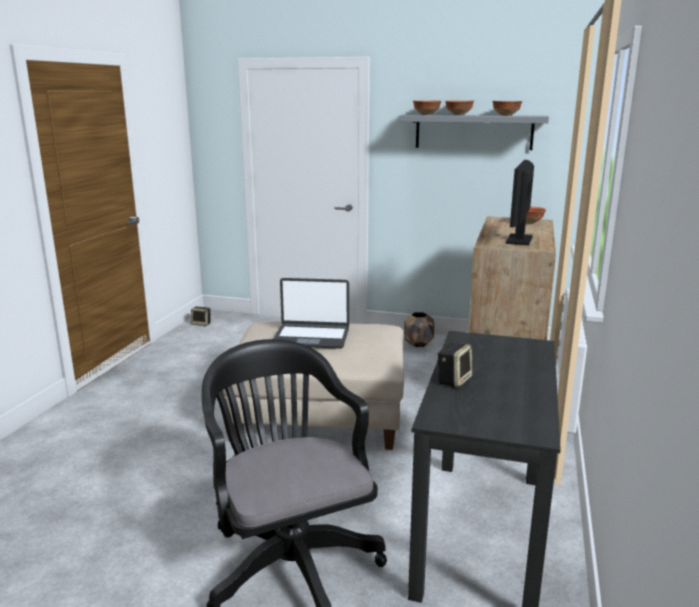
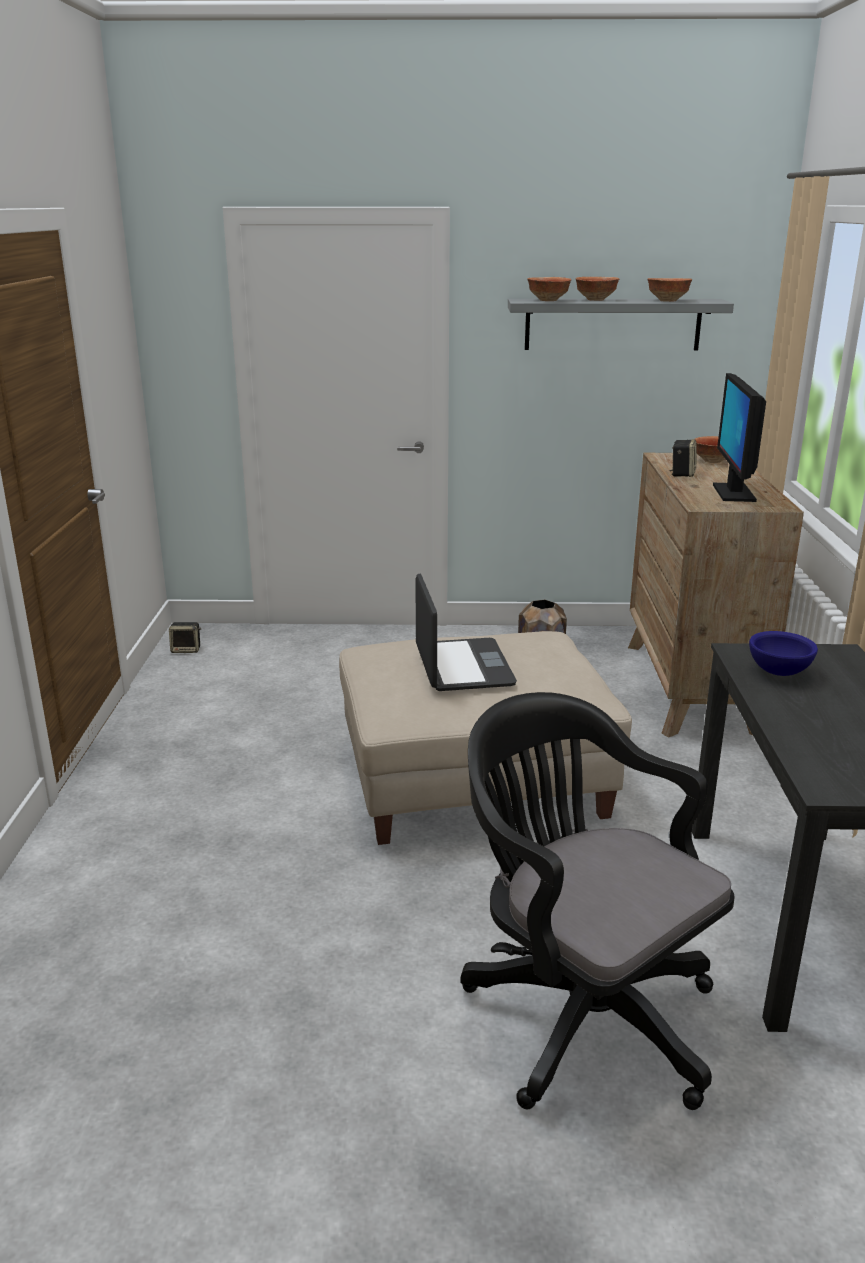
camera: 15 degrees left, 5 degrees up
laptop [274,278,349,349] -> laptop turned 90 degrees counterclockwise [415,573,517,691]
speaker [437,342,473,388] -> speaker moved to [669,439,697,477]
none -> blue bowl [749,631,818,676]

